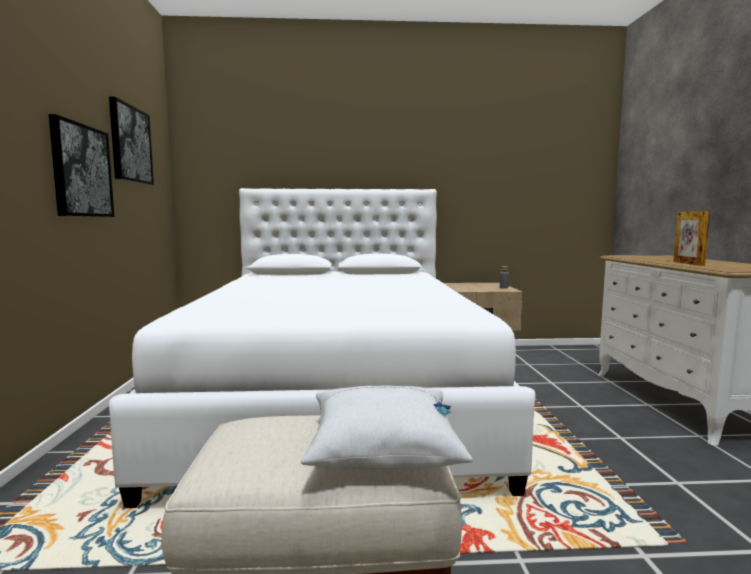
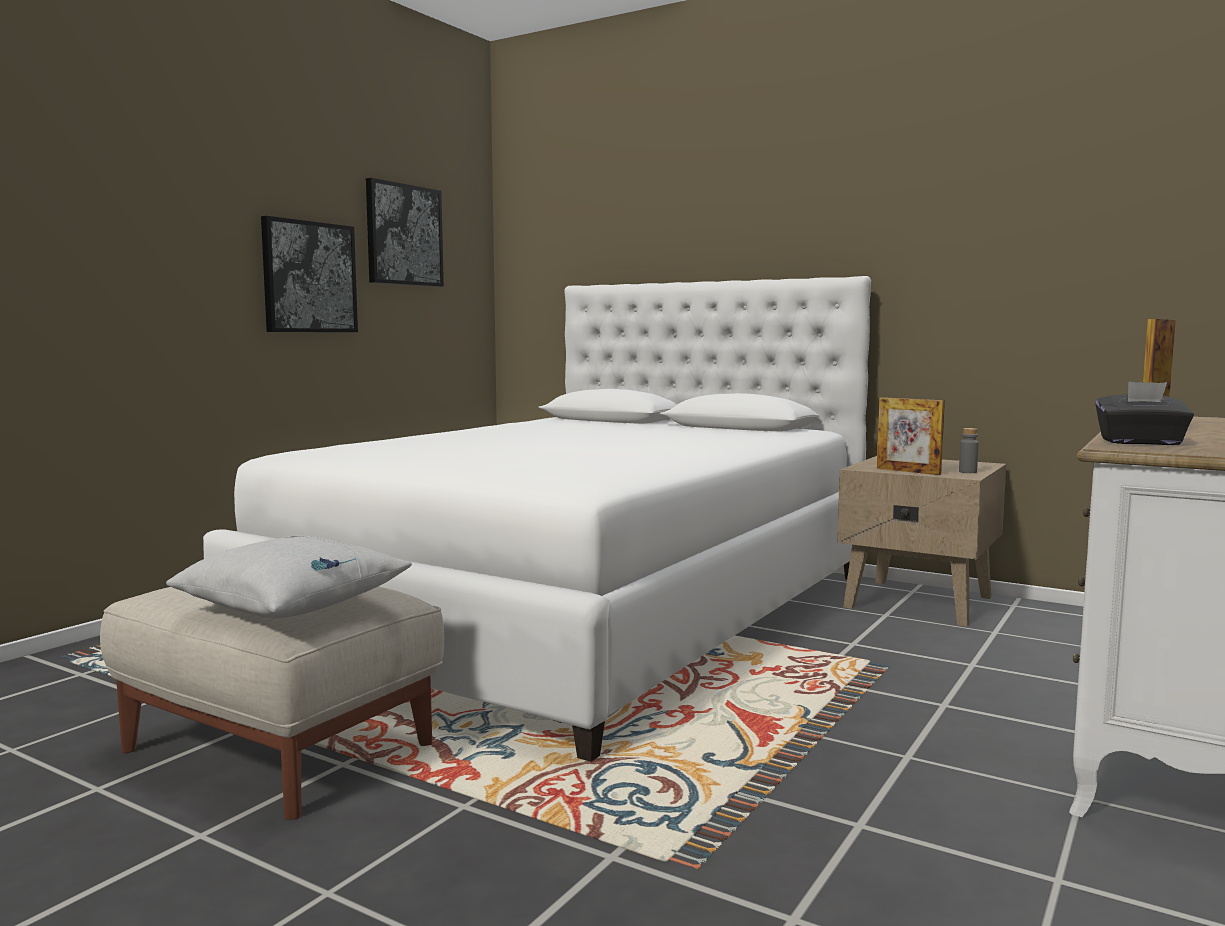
camera: 35 degrees right, 0 degrees up
none -> picture frame [877,397,945,475]
none -> black tissue box [1095,381,1194,445]

